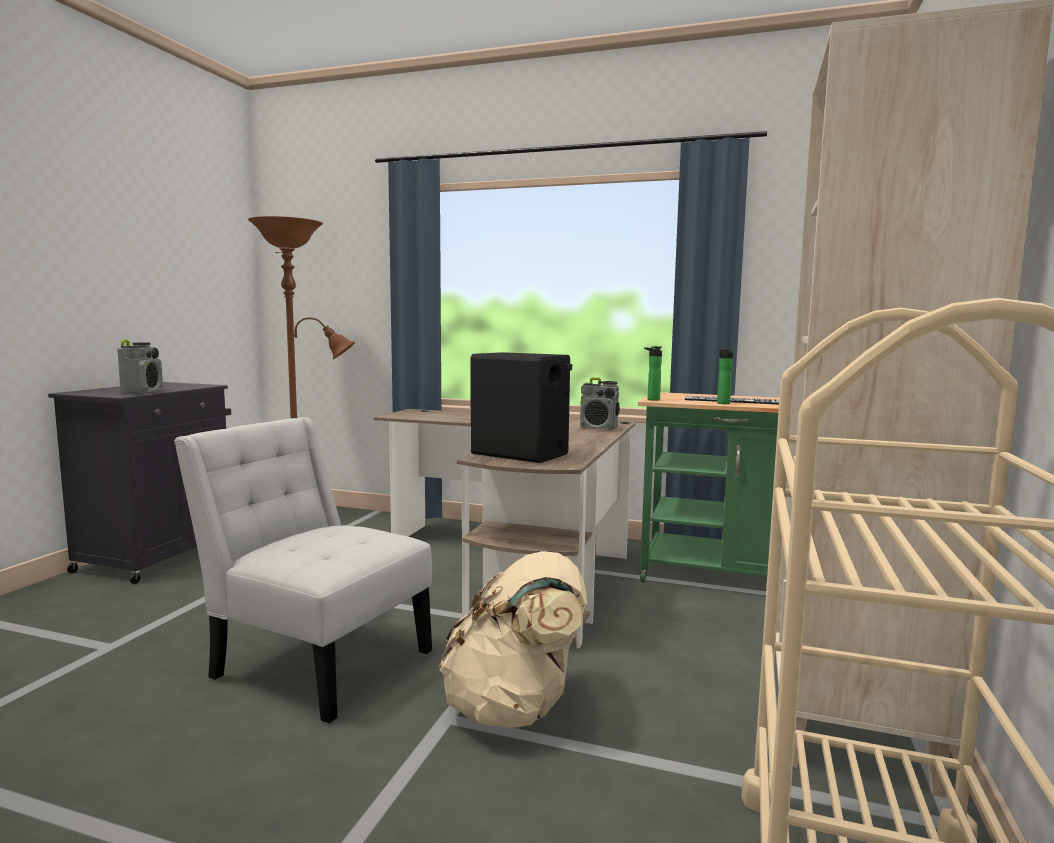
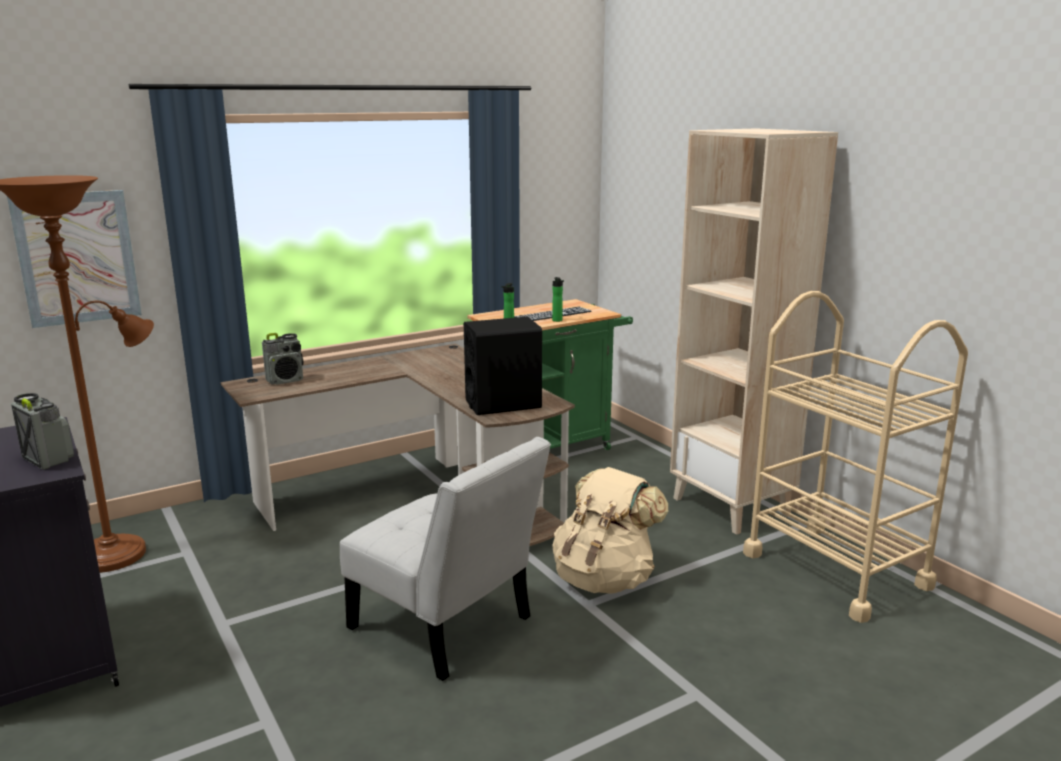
camera: 50 degrees left, 10 degrees up
white chair [174,417,432,723] -> white chair turned 120 degrees counterclockwise [340,437,551,681]
radio [580,377,620,430] -> radio moved to [262,333,303,385]
none -> picture [7,190,142,328]

